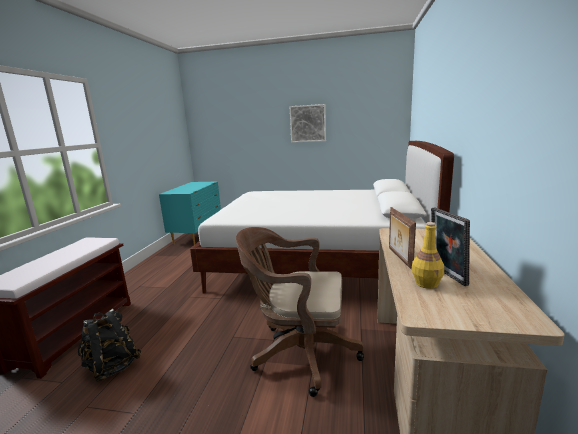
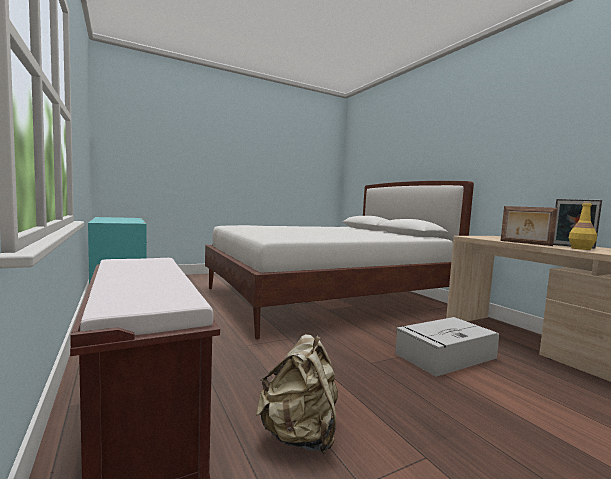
camera: 40 degrees left, 10 degrees down
black backpack [78,309,142,382] -> beige backpack [256,334,338,454]
brown office chair [236,227,364,397] -> grey storage box [395,317,499,377]
picture [289,104,326,143] -> none

